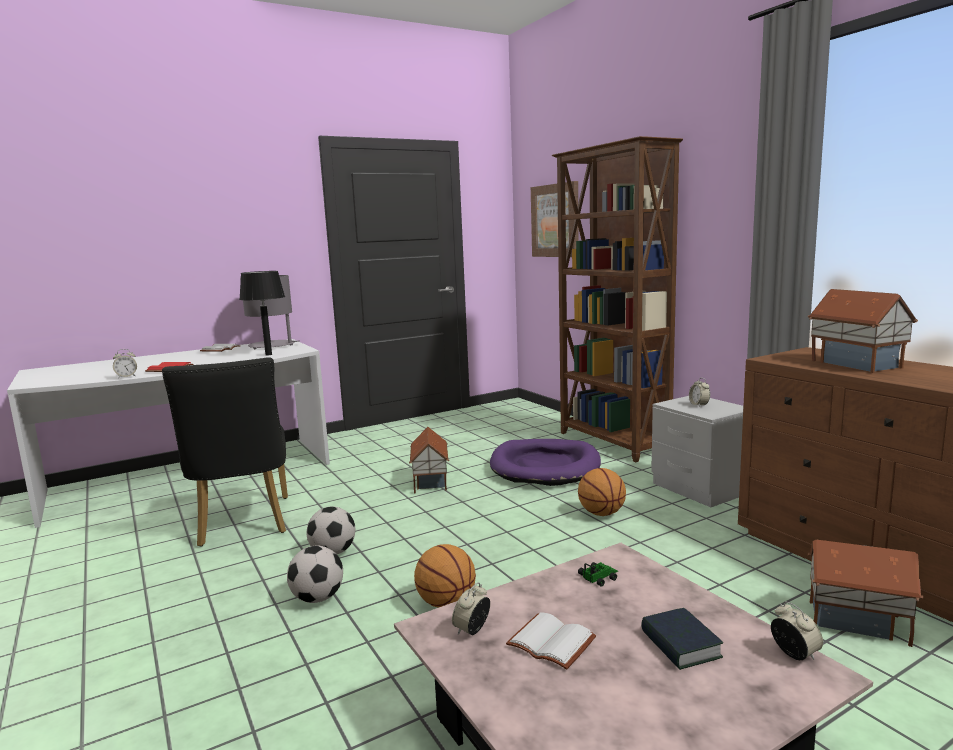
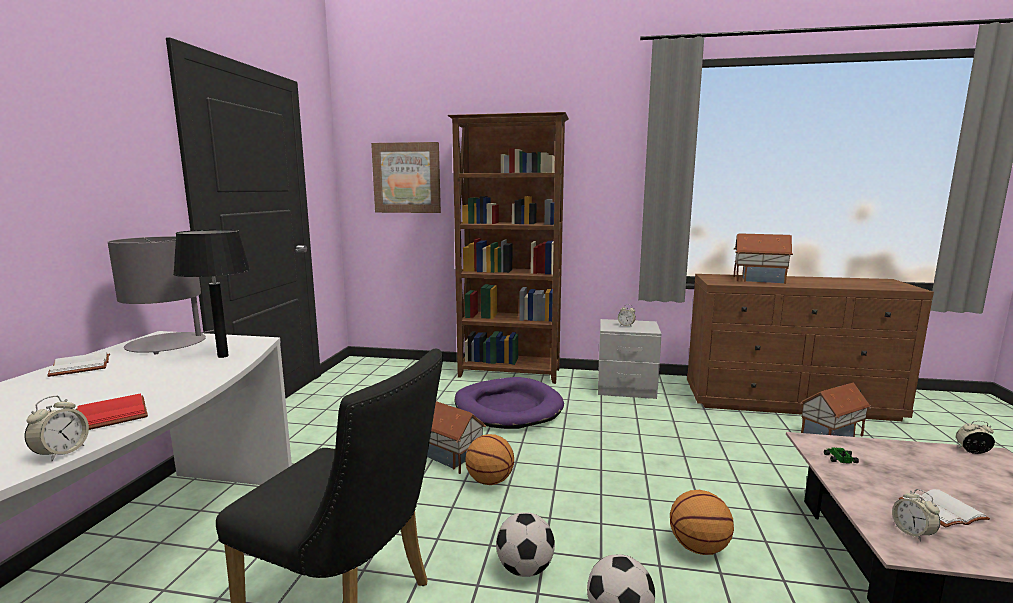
camera: 50 degrees left, 0 degrees up
basketball [578,468,626,516] -> basketball moved to [465,434,514,485]
book [641,608,723,670] -> none

